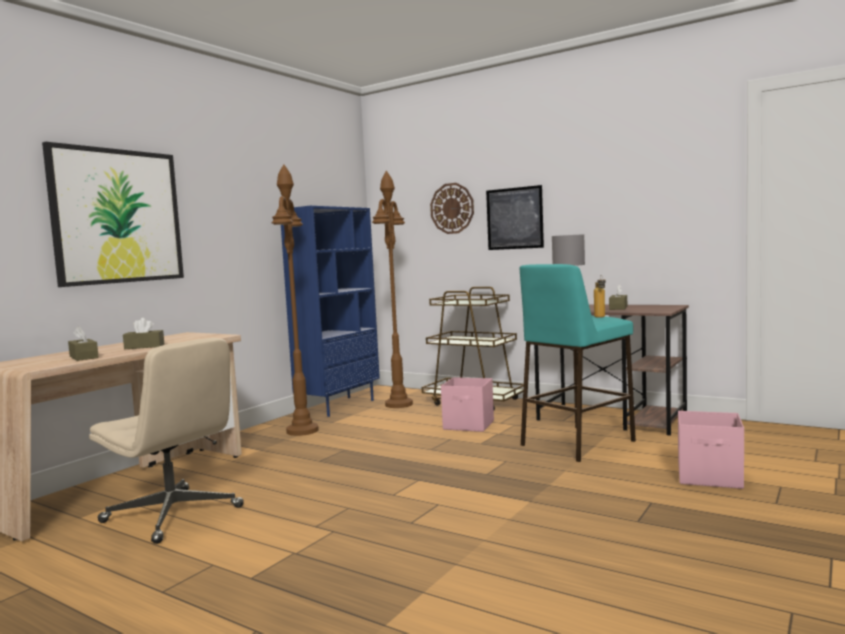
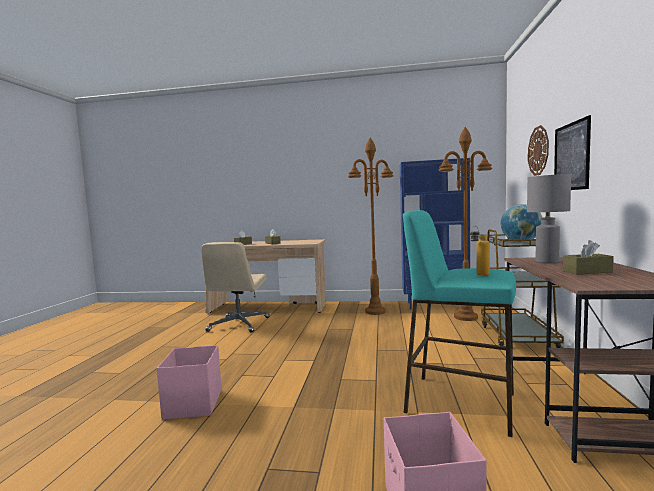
camera: 65 degrees right, 0 degrees up
picture [42,142,184,287] -> none
pink storage box [441,377,494,432] -> pink storage box moved to [157,345,222,420]
none -> globe [500,204,543,242]

